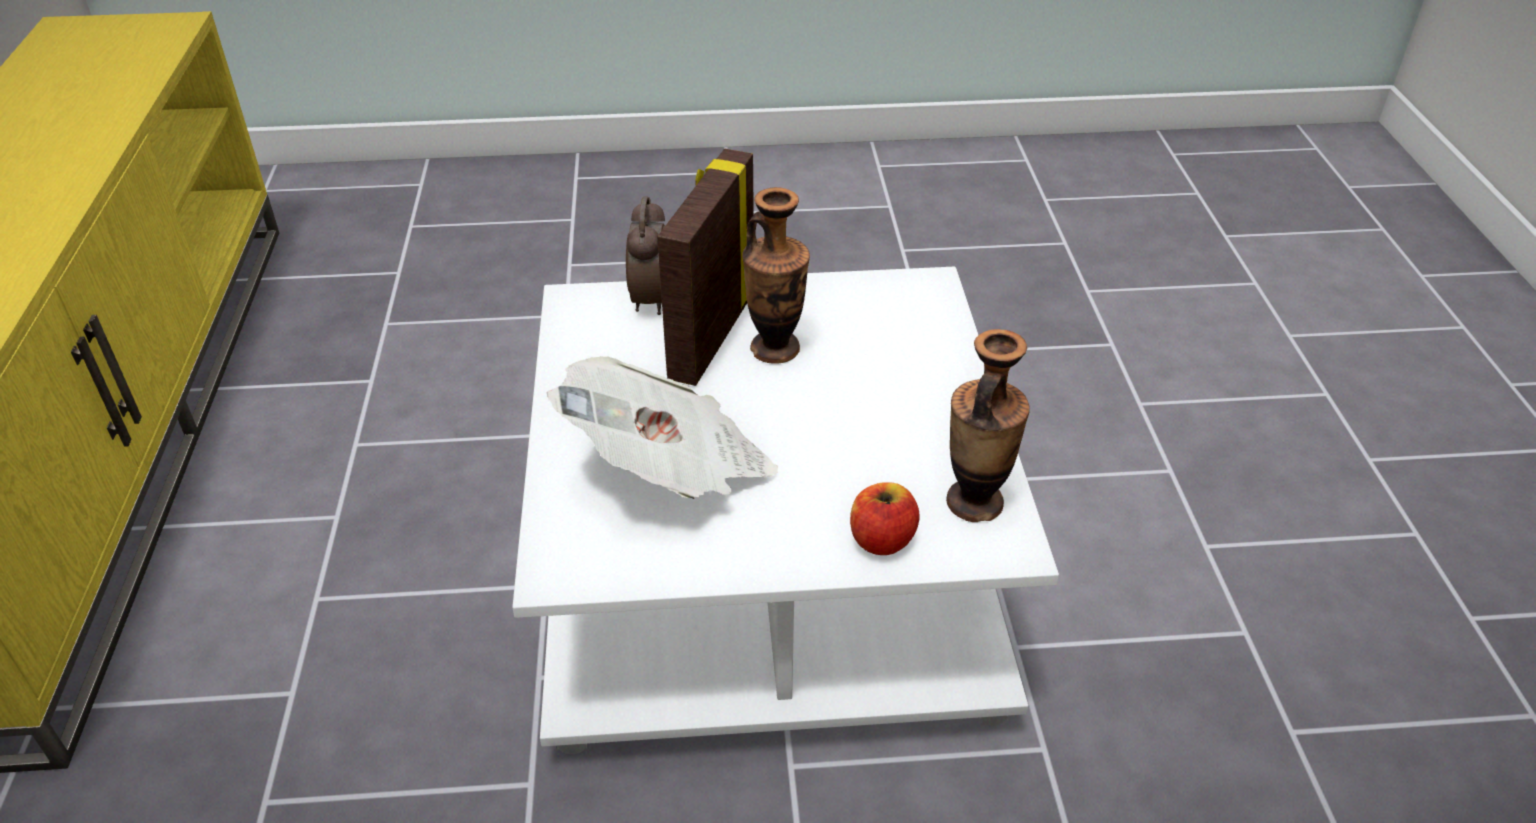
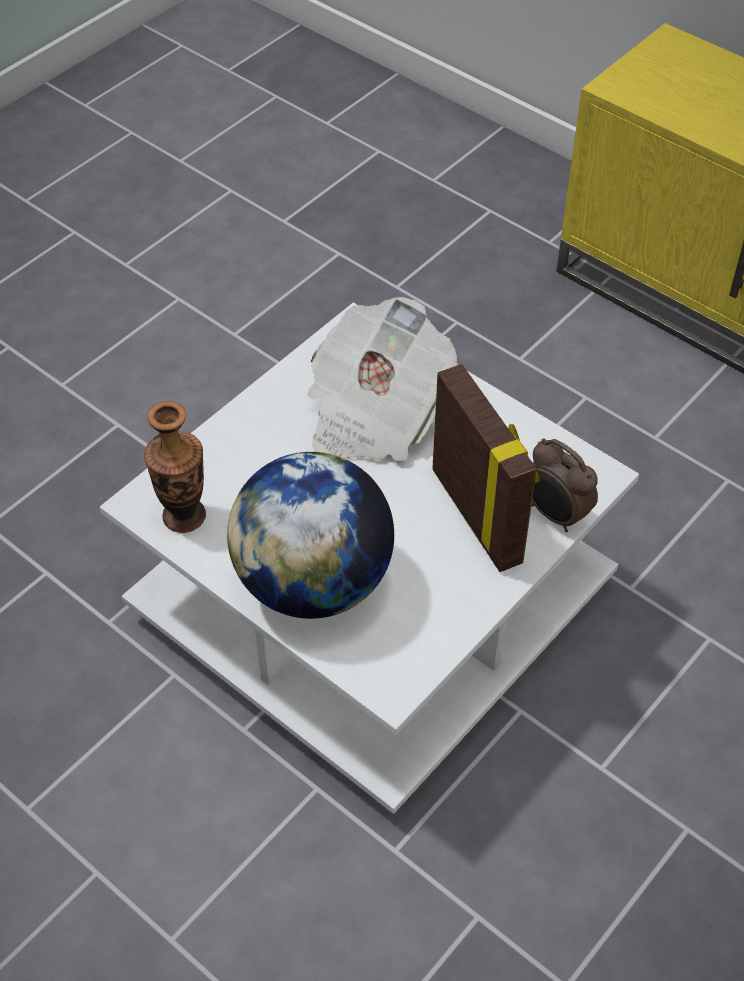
camera: 135 degrees right, 10 degrees up
vase [742,187,810,364] -> none
apple [850,482,920,555] -> none
none -> globe [227,452,394,619]

